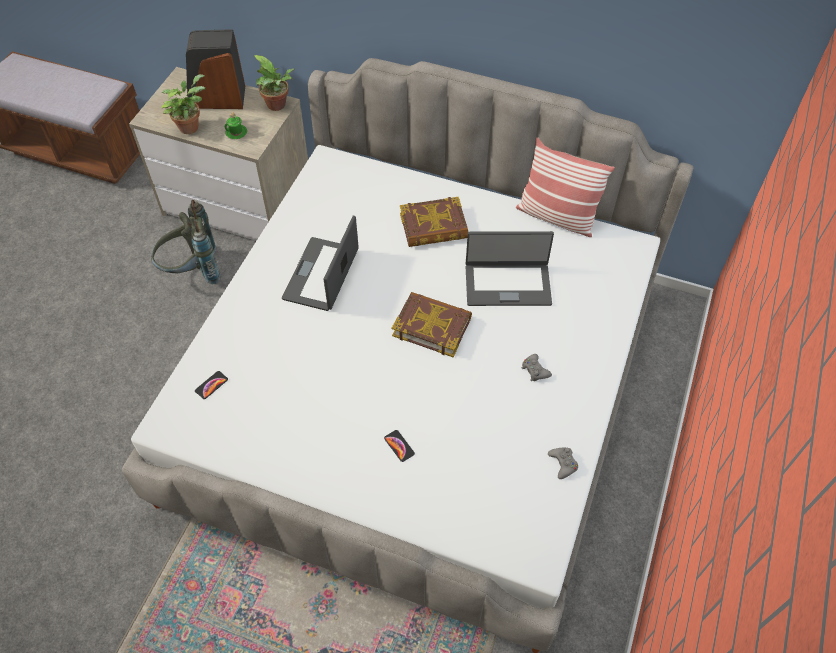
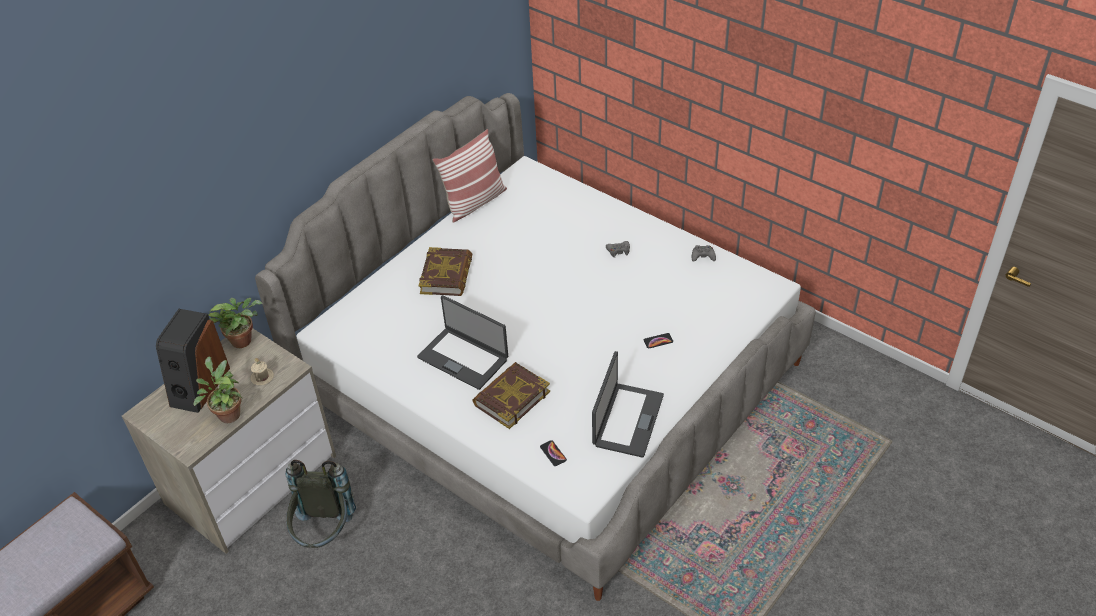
camera: 70 degrees left, 10 degrees down
green mug [225,112,247,139] -> beige mug [250,358,274,385]
book [392,292,472,357] -> book moved to [472,362,550,429]
laptop [466,231,554,306] -> laptop moved to [592,351,664,458]

